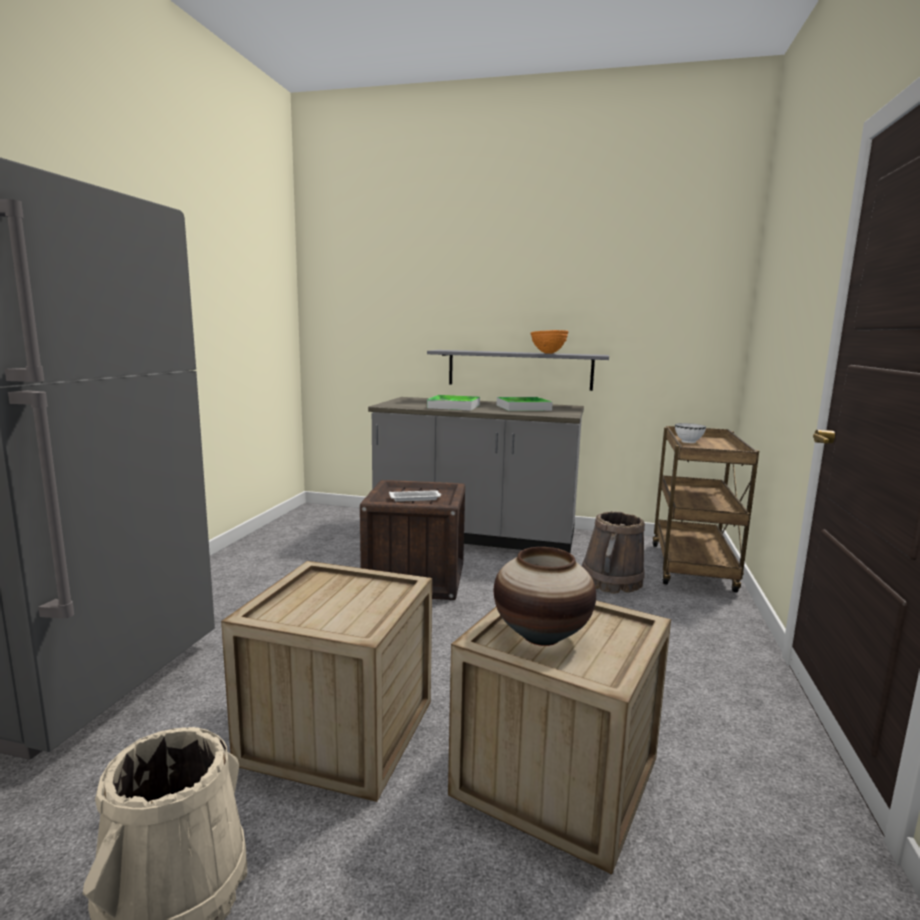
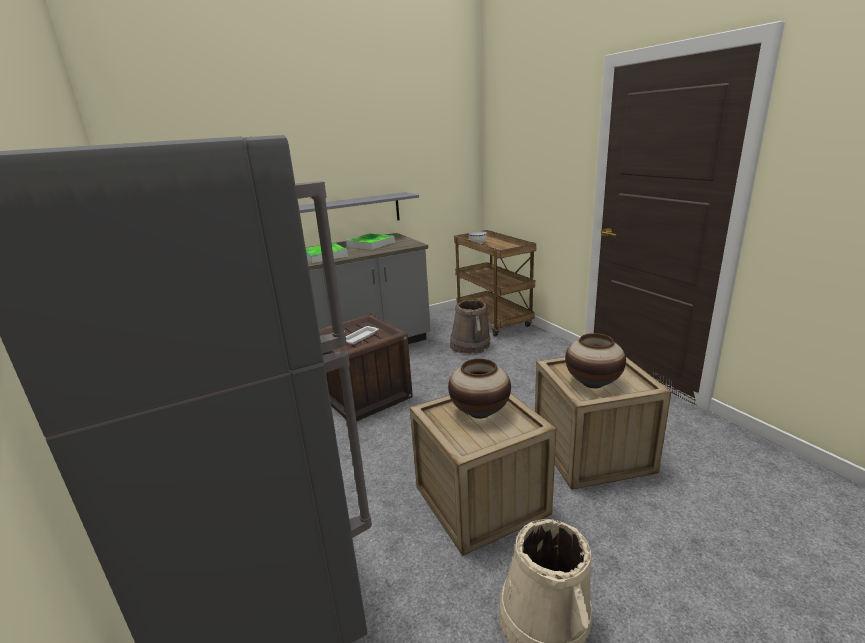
camera: 40 degrees left, 10 degrees up
orange bowl [531,330,569,354] -> none
none -> vase [448,358,511,419]

